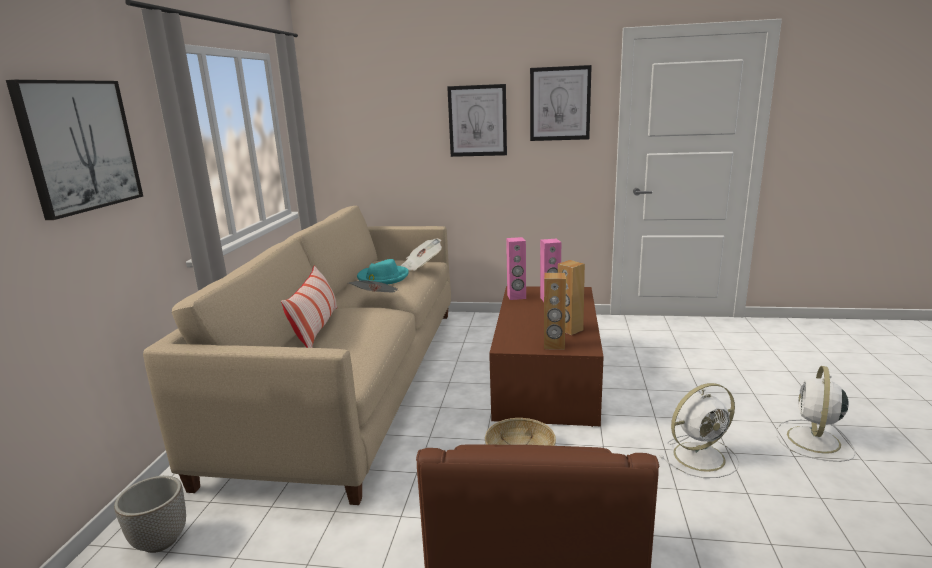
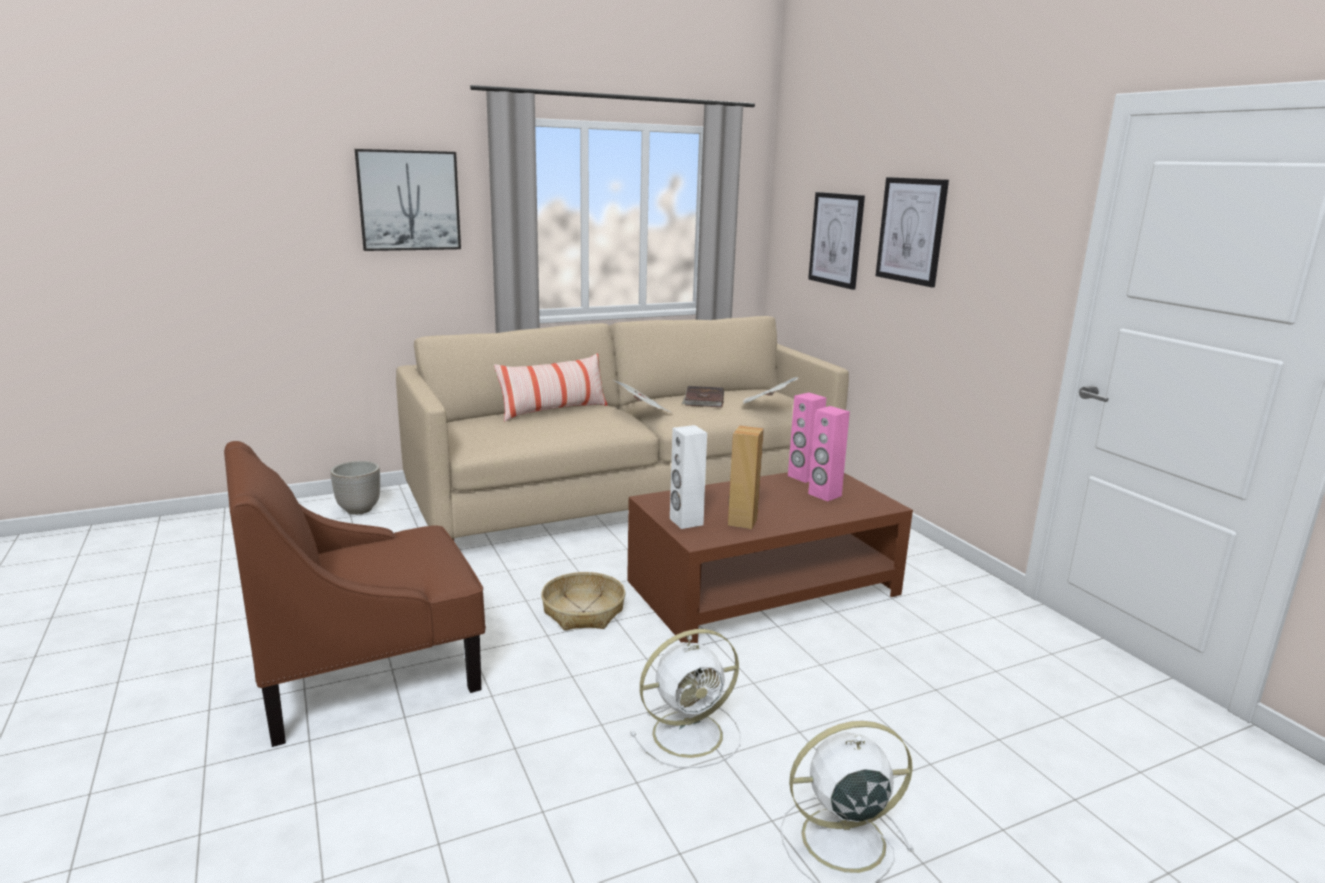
camera: 55 degrees right, 0 degrees up
turquoise hat [357,259,409,285] -> brown book [682,386,724,407]
picture [530,65,592,141] -> picture moved to [808,192,865,290]
brown speaker [544,273,566,350] -> white speaker [670,425,707,529]
white fan [659,383,740,478] -> white fan turned 60 degrees counterclockwise [630,629,741,768]

